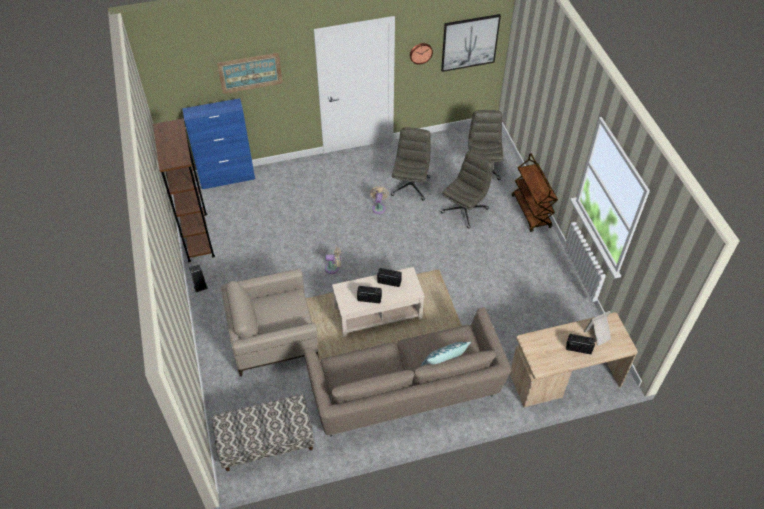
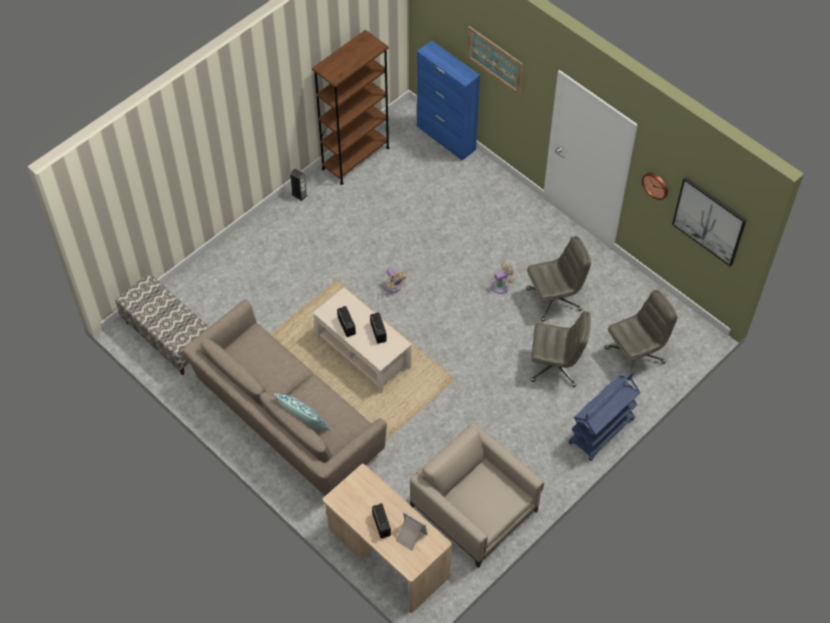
camera: 60 degrees right, 5 degrees up
beige armchair [221,268,318,377] -> beige armchair moved to [410,422,544,568]
brown cart [512,153,558,232] -> blue cart [569,372,640,461]

